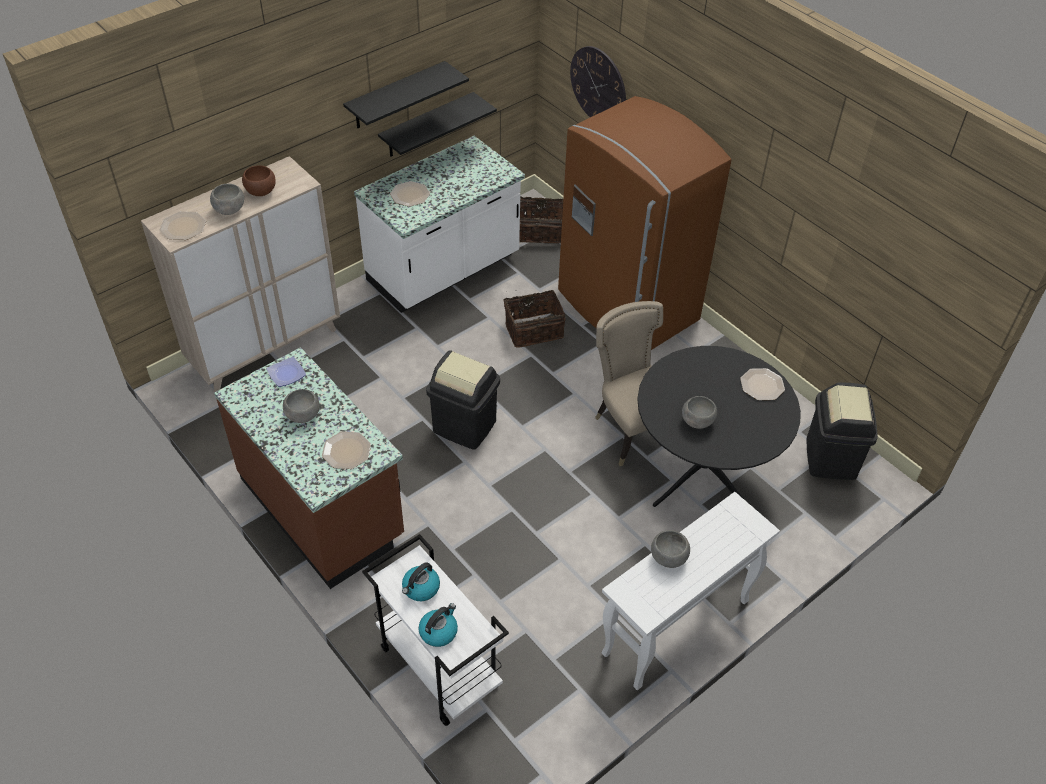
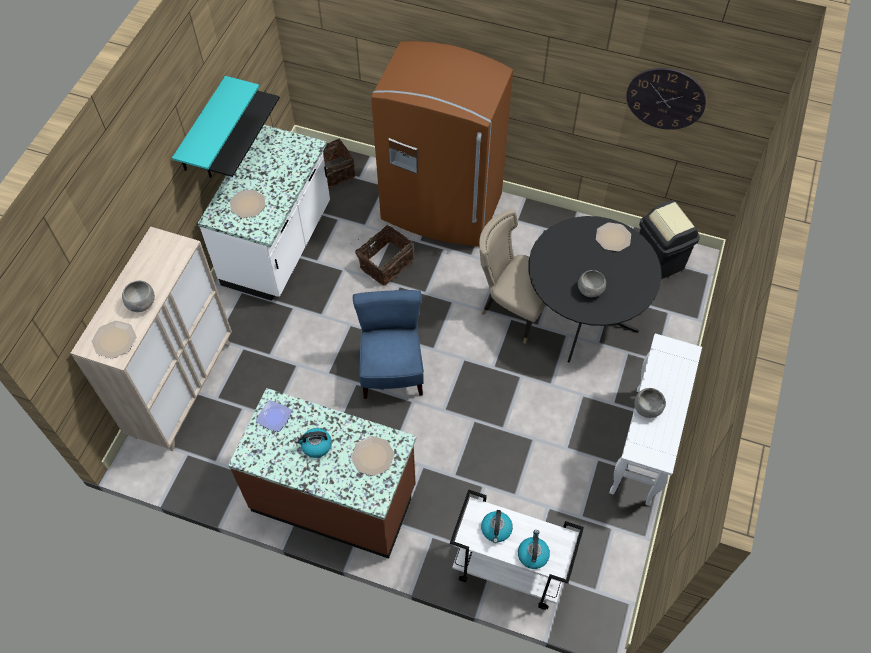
camera: 30 degrees left, 10 degrees up
brown bowl [242,165,276,196] -> none
grey bowl [283,389,320,423] -> kettle [295,428,332,458]
black shelf [343,61,469,128] -> turquoise shelf [172,76,259,171]
black trash can [426,350,500,450] -> blue chair [353,290,424,399]
wall clock [570,46,626,117] -> wall clock moved to [626,68,706,130]

